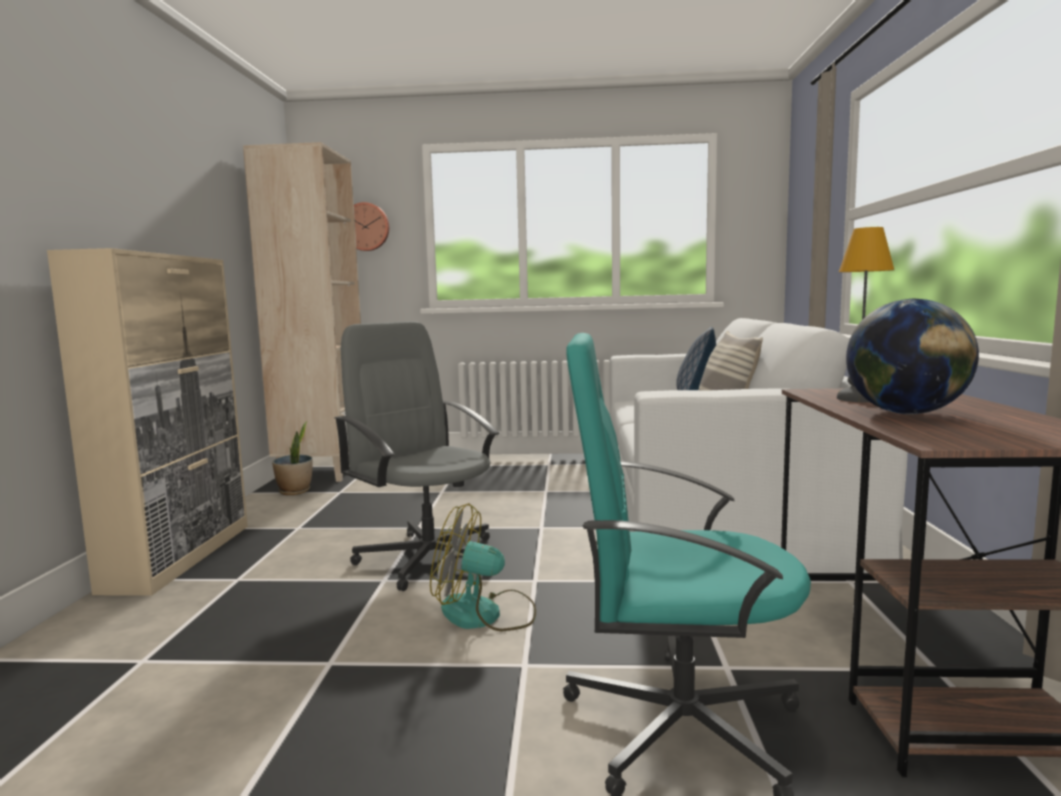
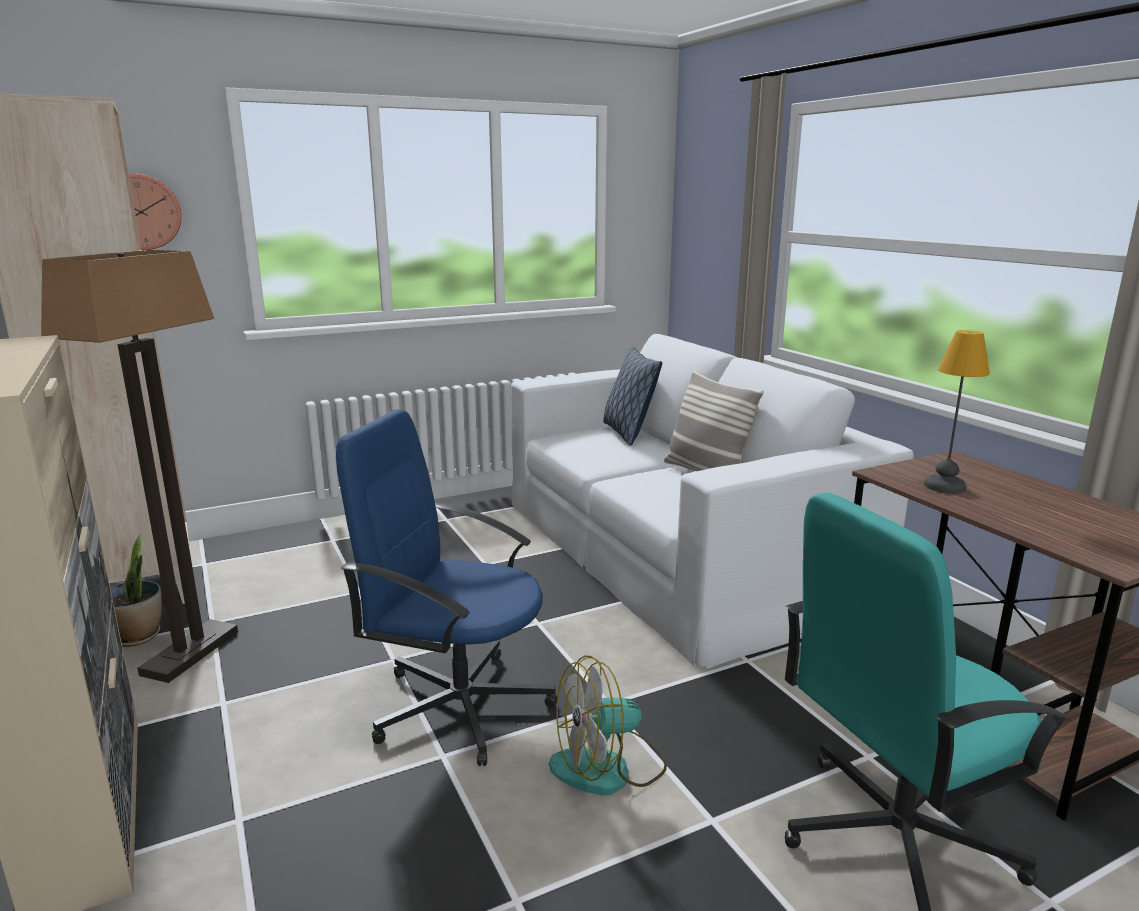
camera: 30 degrees left, 10 degrees up
grey office chair [335,321,499,591] -> blue office chair [336,409,557,766]
globe [846,298,979,414] -> none
none -> floor lamp [41,250,238,683]

